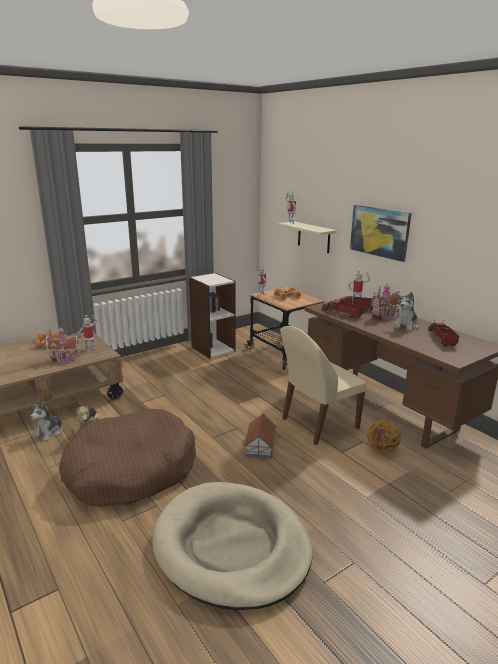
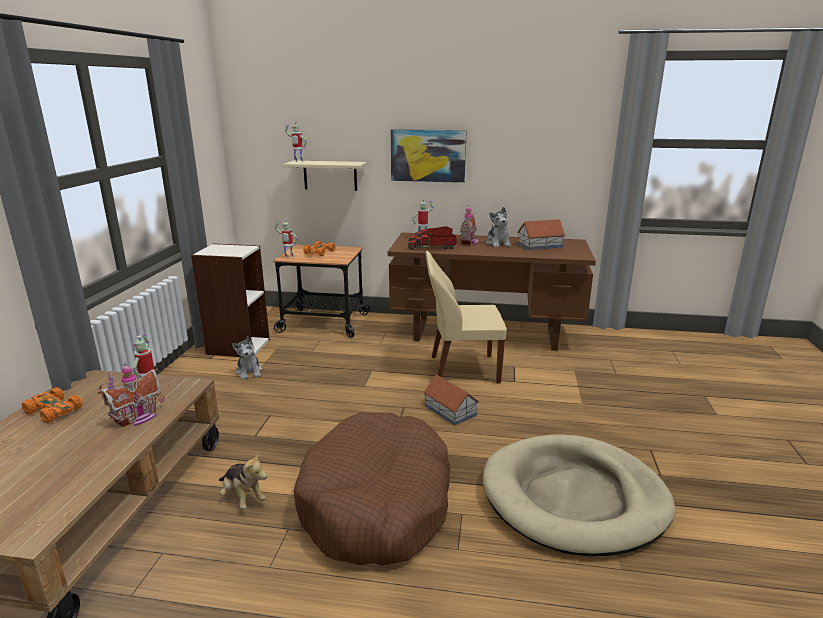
camera: 45 degrees left, 0 degrees up
plush toy [30,402,62,441] -> plush toy moved to [232,336,262,380]
beige chair [280,326,367,445] -> beige chair turned 75 degrees clockwise [426,251,507,384]
basketball [367,420,401,453] -> none
toy truck [428,320,459,346] -> toy house [517,219,566,250]

